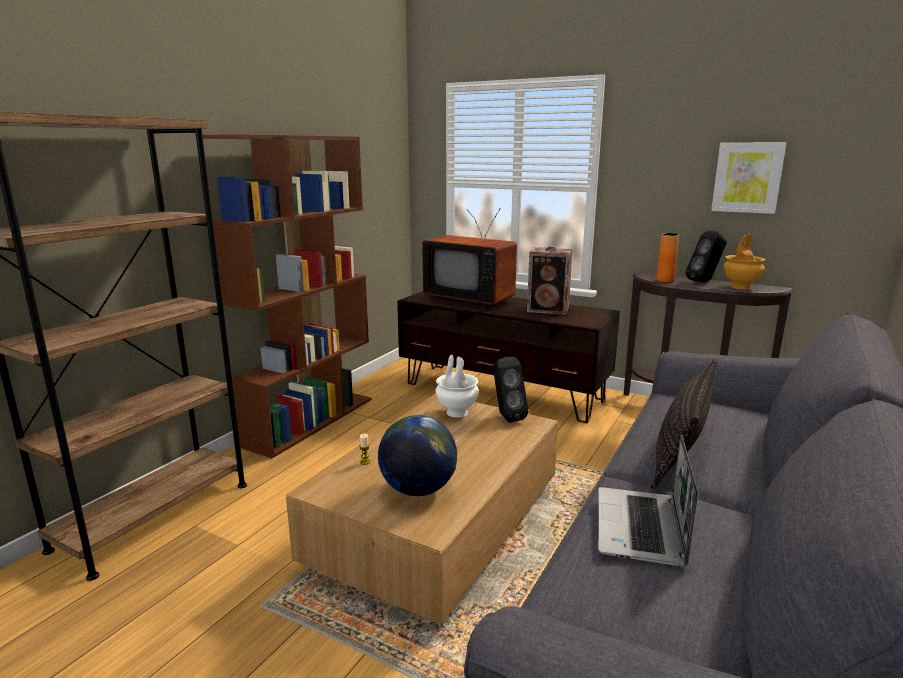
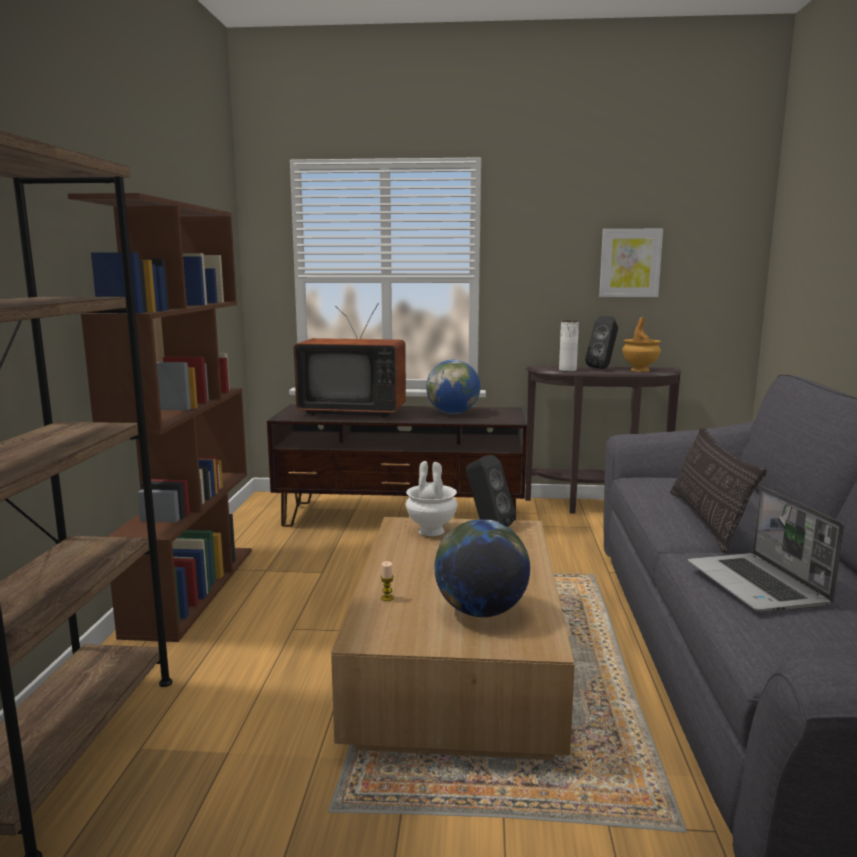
camera: 25 degrees left, 5 degrees down
speaker [527,246,573,315] -> globe [426,360,480,414]
orange vase [657,233,679,282] -> white vase [559,321,579,371]

